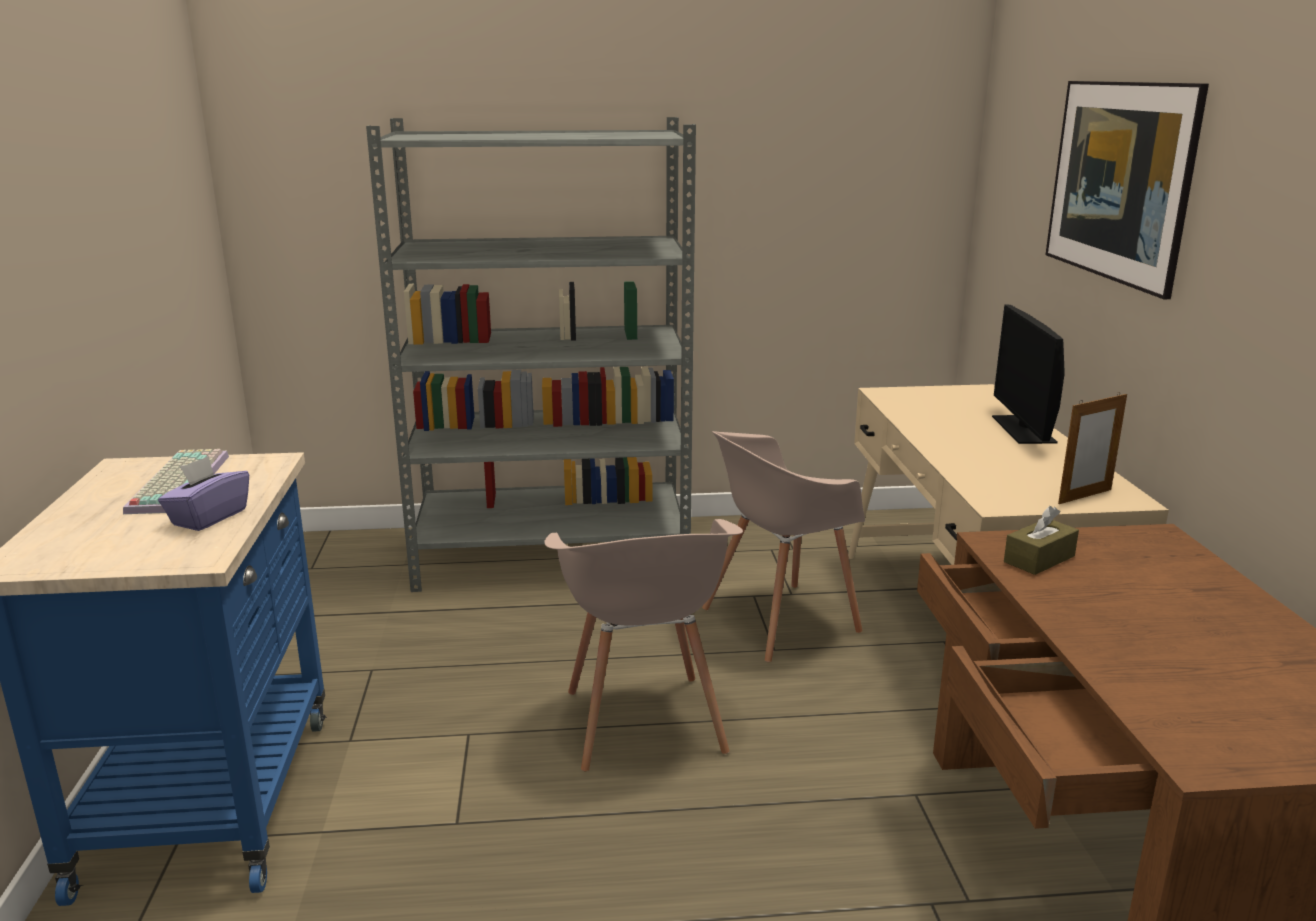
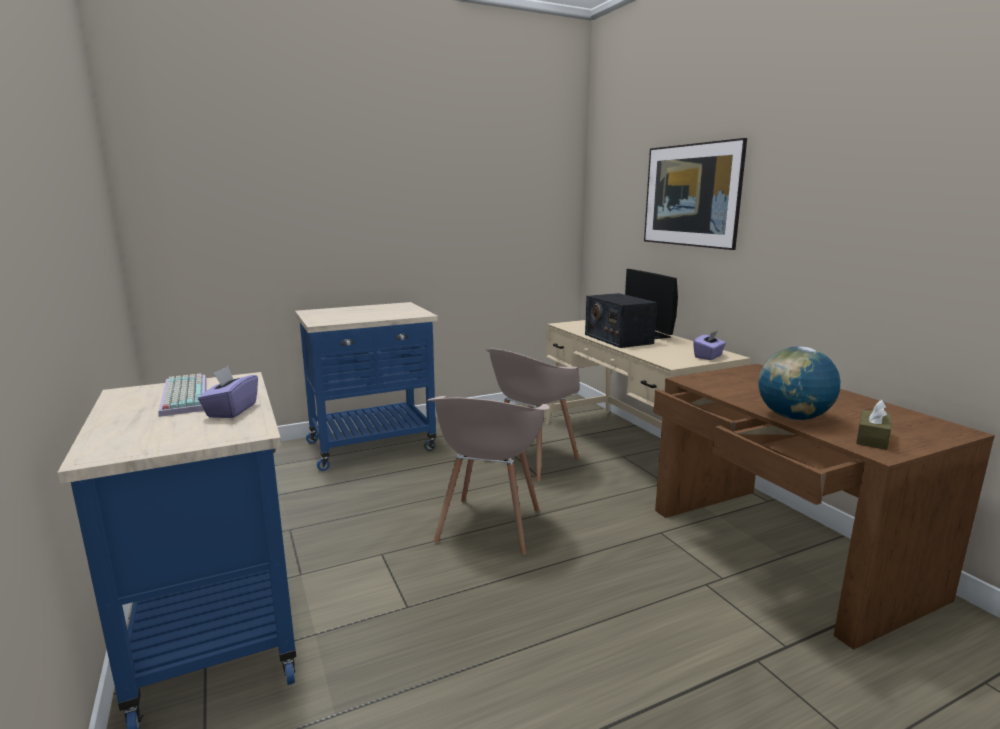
camera: 20 degrees left, 5 degrees down
grey bookcase [366,117,696,592] -> blue cart [295,302,438,471]
beige chair [544,519,743,771] -> beige chair turned 45 degrees clockwise [427,396,550,555]
brown tissue box [1004,506,1079,575] -> brown tissue box moved to [856,400,891,450]
picture frame [1058,393,1127,504] -> purple tissue box [693,331,726,360]
none -> radio [585,293,657,348]
none -> globe [758,346,840,420]

